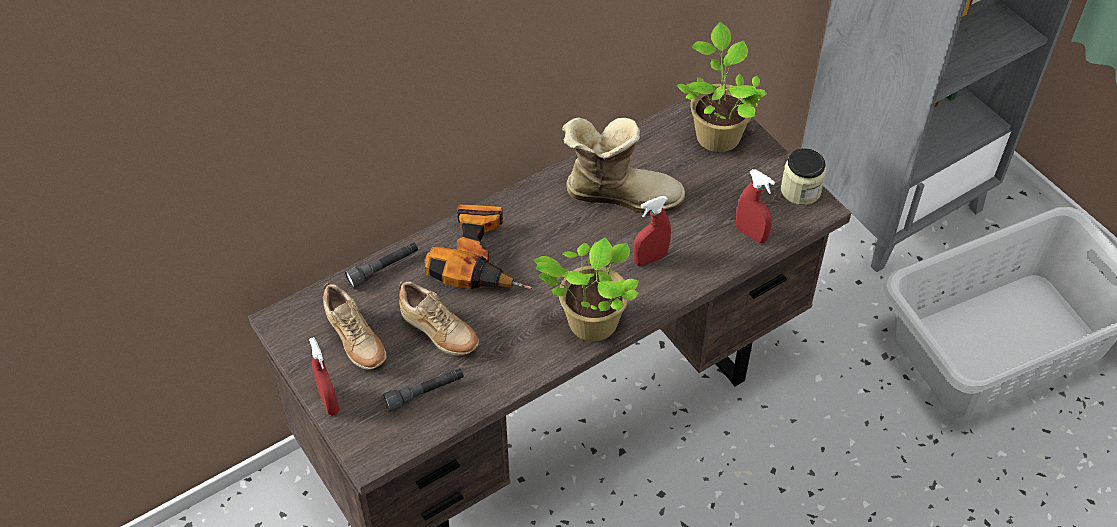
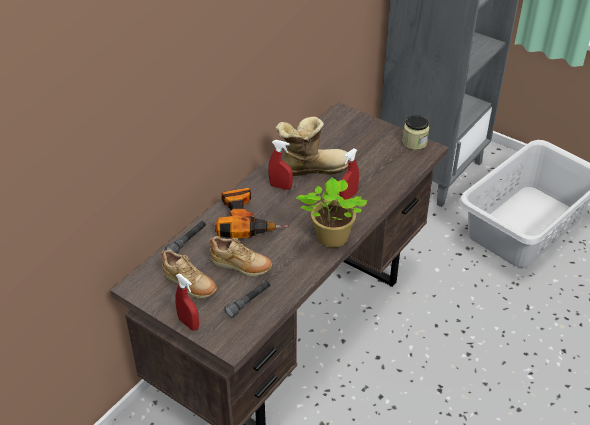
camera: 20 degrees left, 10 degrees down
potted plant [677,22,767,152] -> none
red spray bottle [736,169,775,243] -> red spray bottle moved to [268,140,293,190]

